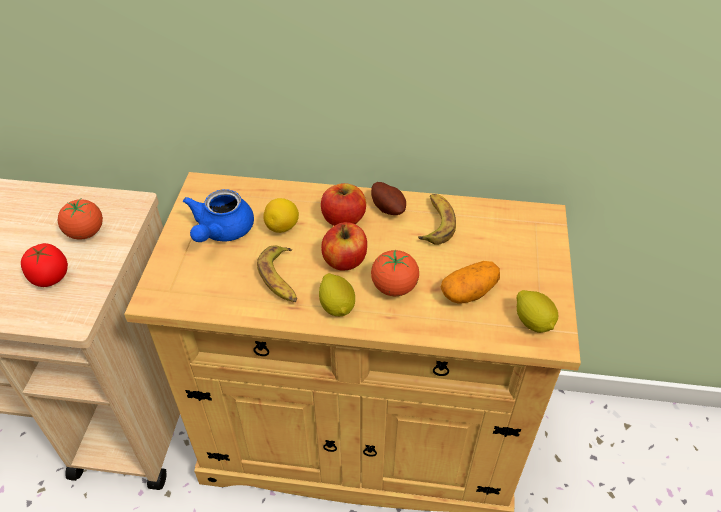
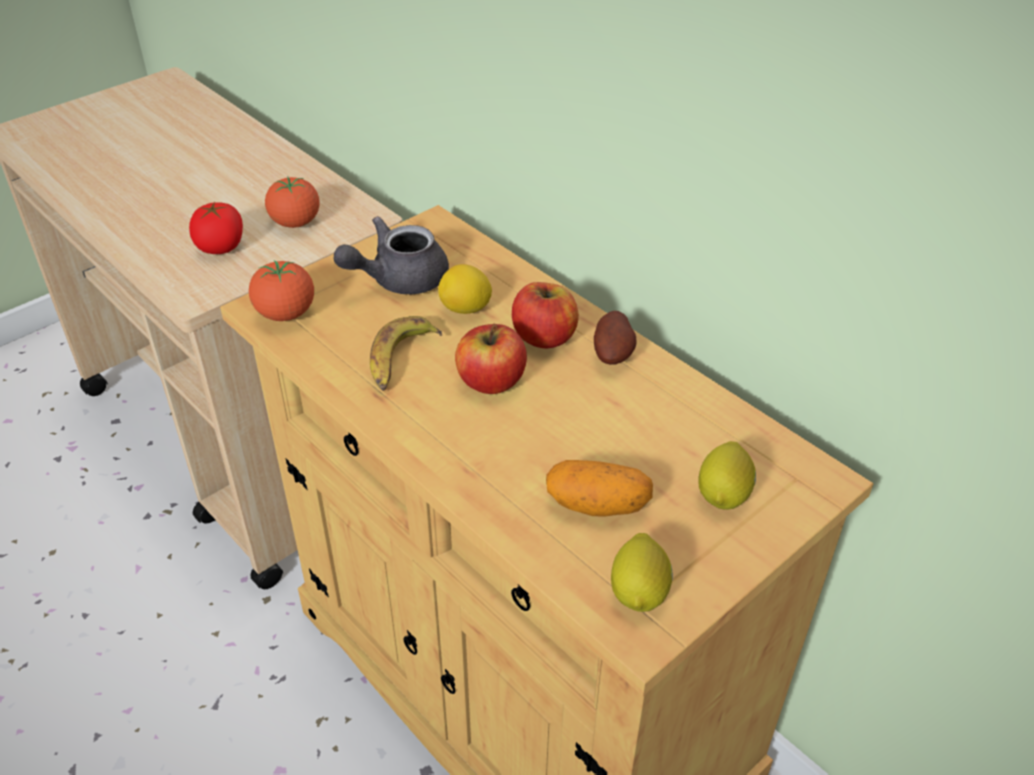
camera: 40 degrees right, 5 degrees down
blue teapot [183,189,254,242] -> grey teapot [334,216,449,294]
lemon [319,273,355,316] -> lemon moved to [698,441,756,510]
tomato [371,250,419,296] -> tomato moved to [249,260,314,321]
banana [418,194,456,245] -> none

